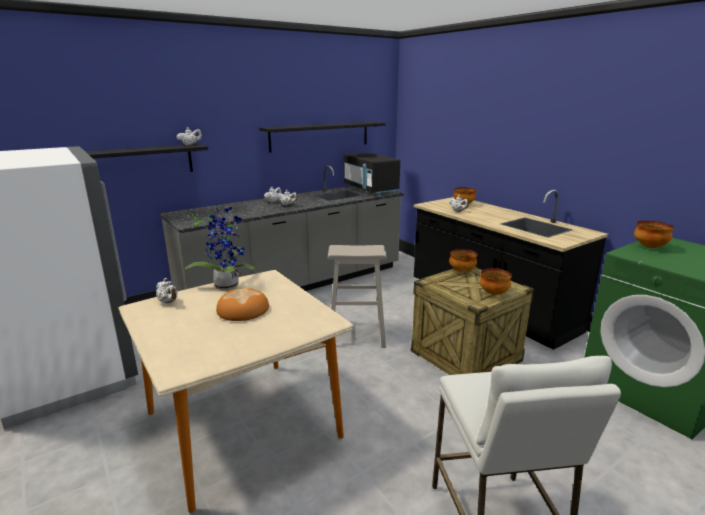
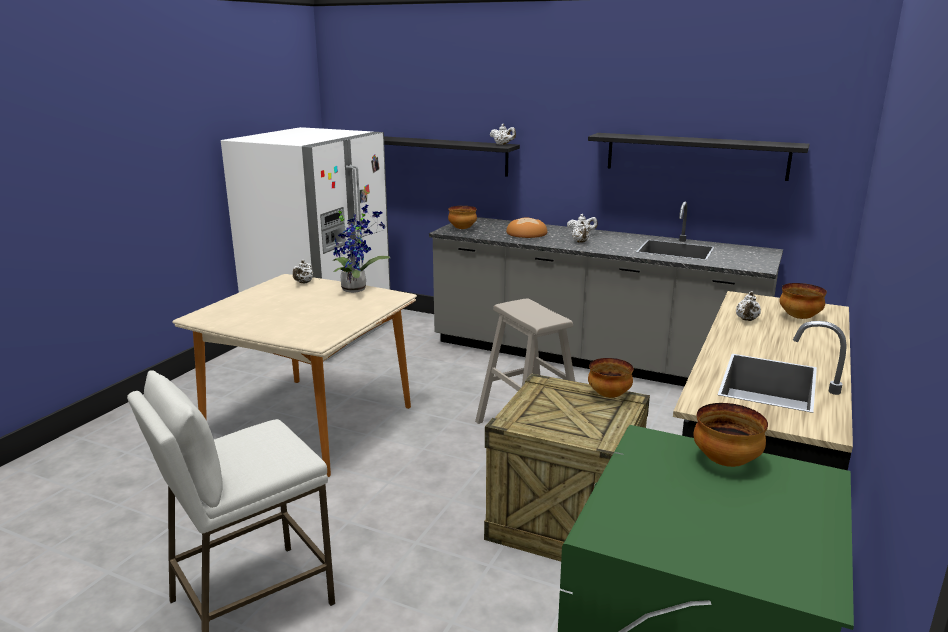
camera: 60 degrees right, 0 degrees up
bread [216,288,269,321] -> bread moved to [506,218,547,238]
black microwave [344,153,400,195] -> none
bowl [479,268,512,295] -> bowl moved to [448,206,477,229]

